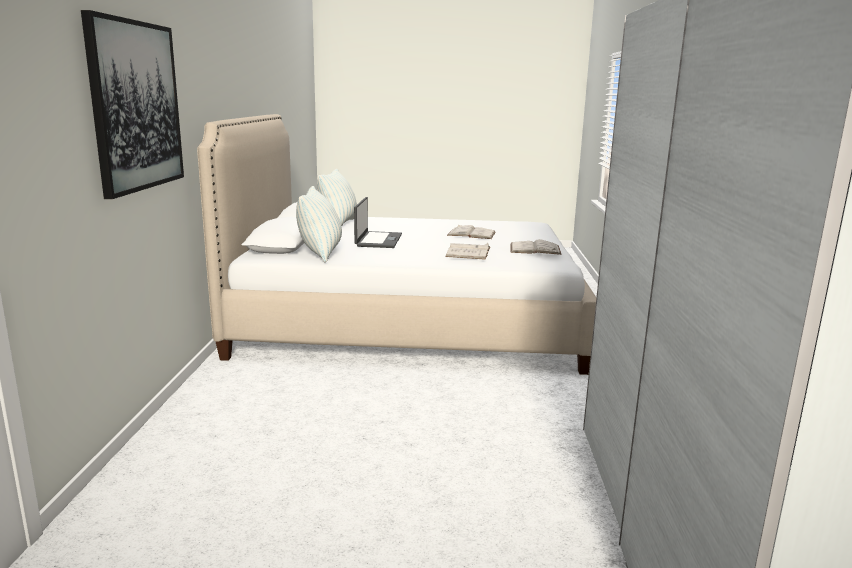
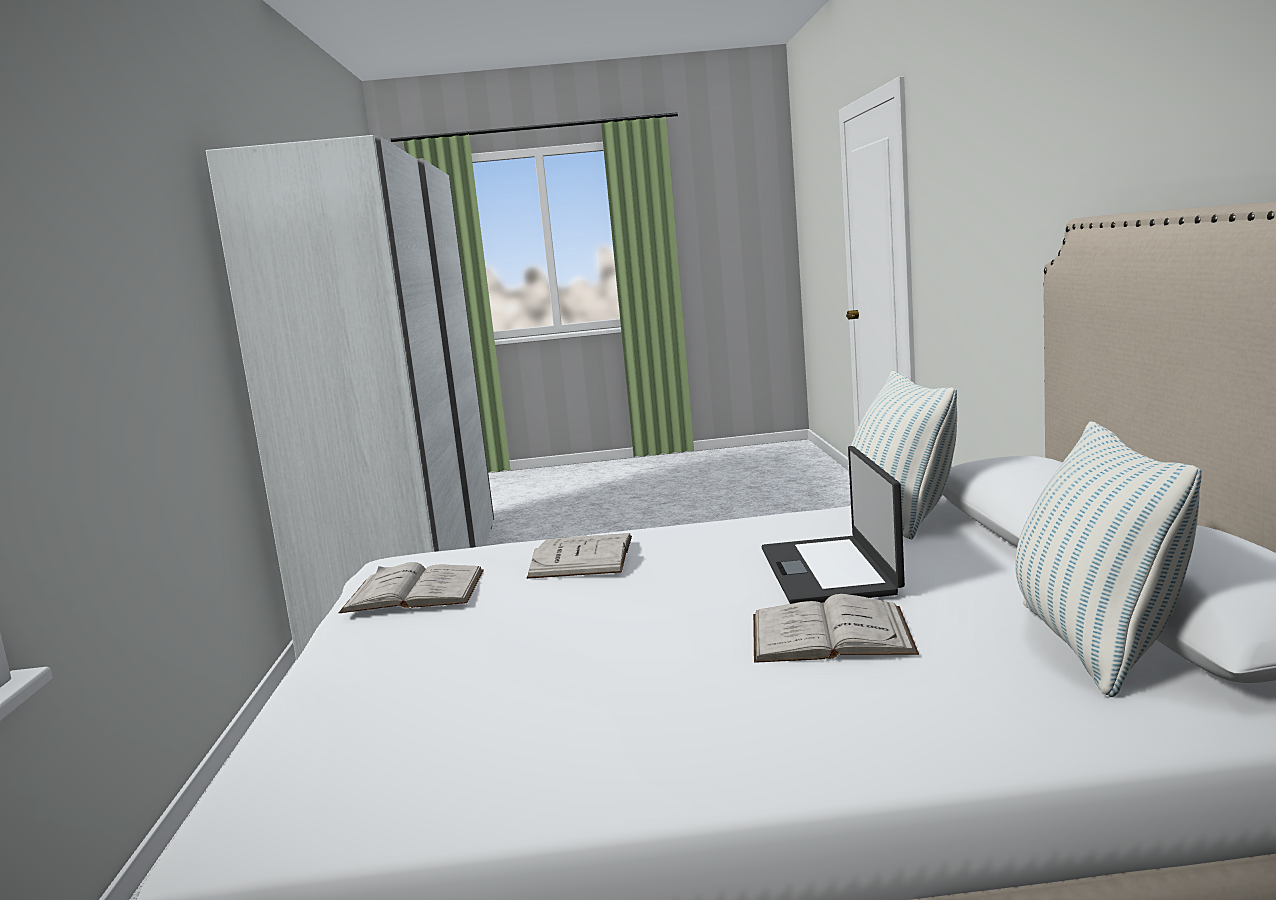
camera: 175 degrees right, 5 degrees down
picture [81,10,184,199] -> none
white book [447,225,495,239] -> white book moved to [753,594,919,663]

